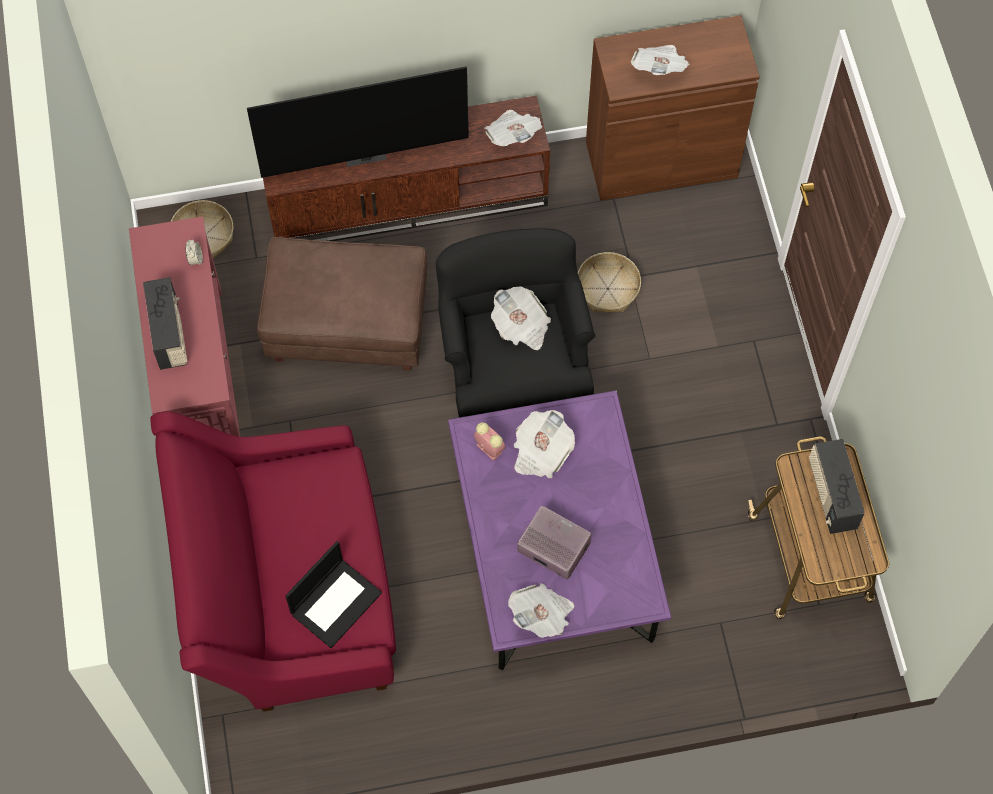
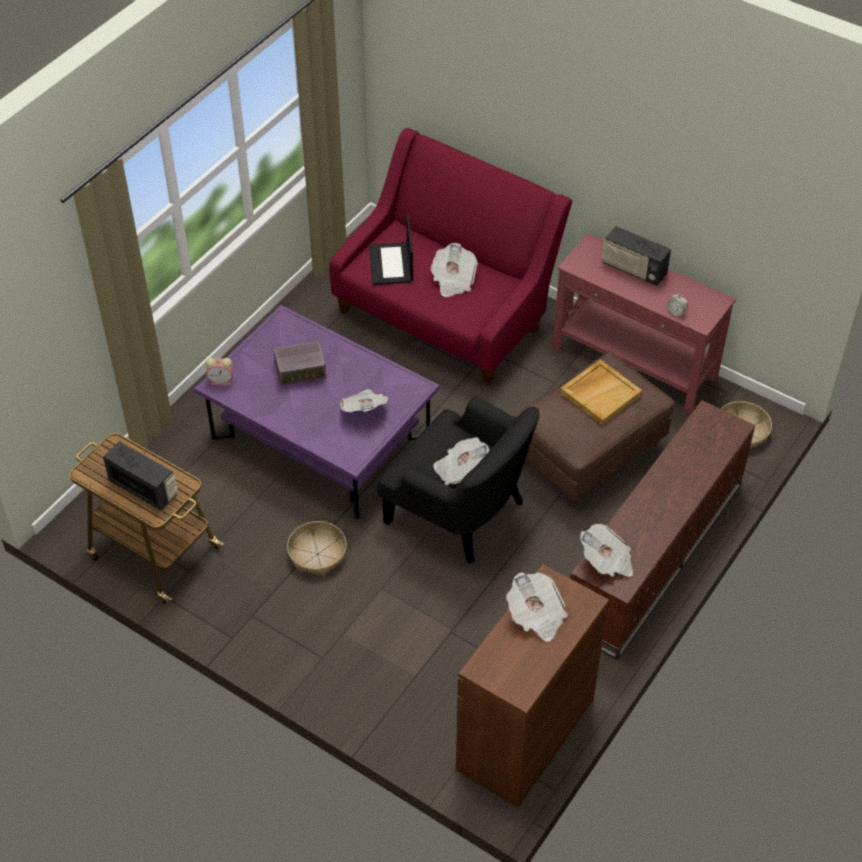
camera: 135 degrees right, 15 degrees down
television [247,66,469,178] -> none
alarm clock [474,422,505,461] -> alarm clock moved to [206,358,233,385]
newspaper [508,583,574,638] -> newspaper moved to [430,243,478,297]
basket [578,252,641,312] -> basket moved to [287,521,347,576]
none -> beige tray [560,360,642,425]

